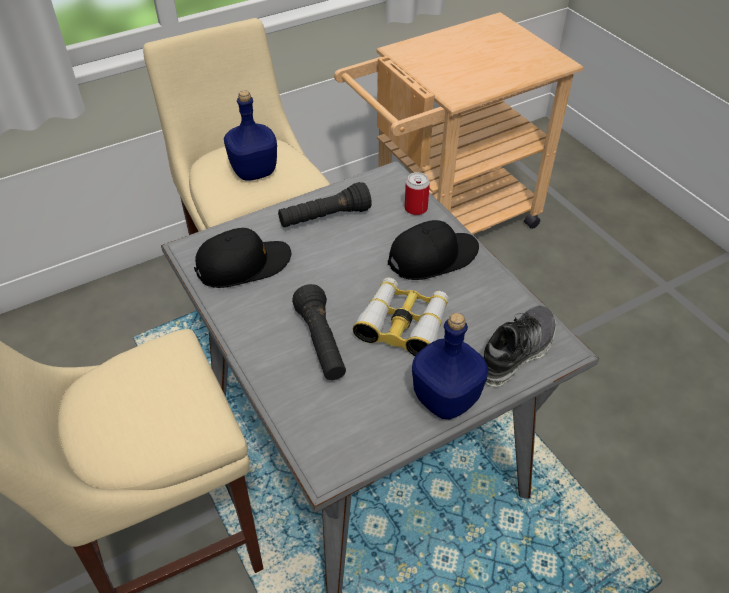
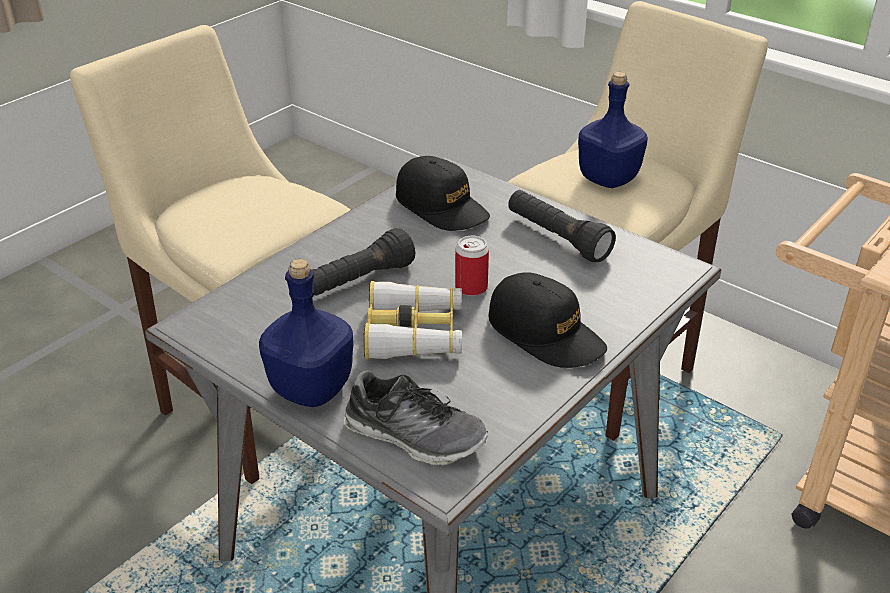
camera: 70 degrees right, 10 degrees down
can [405,172,430,215] -> can moved to [455,236,489,296]

